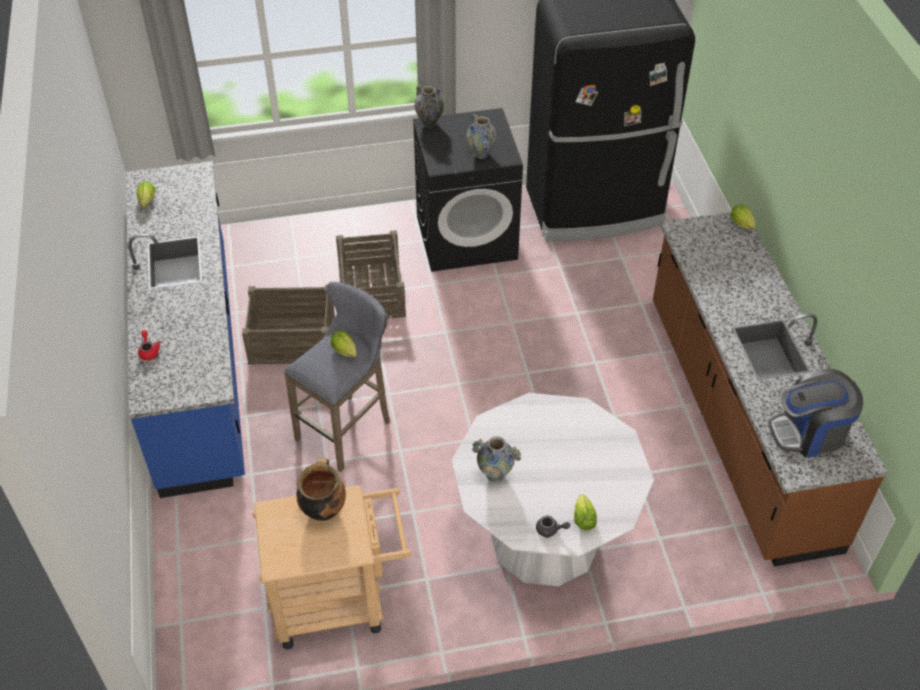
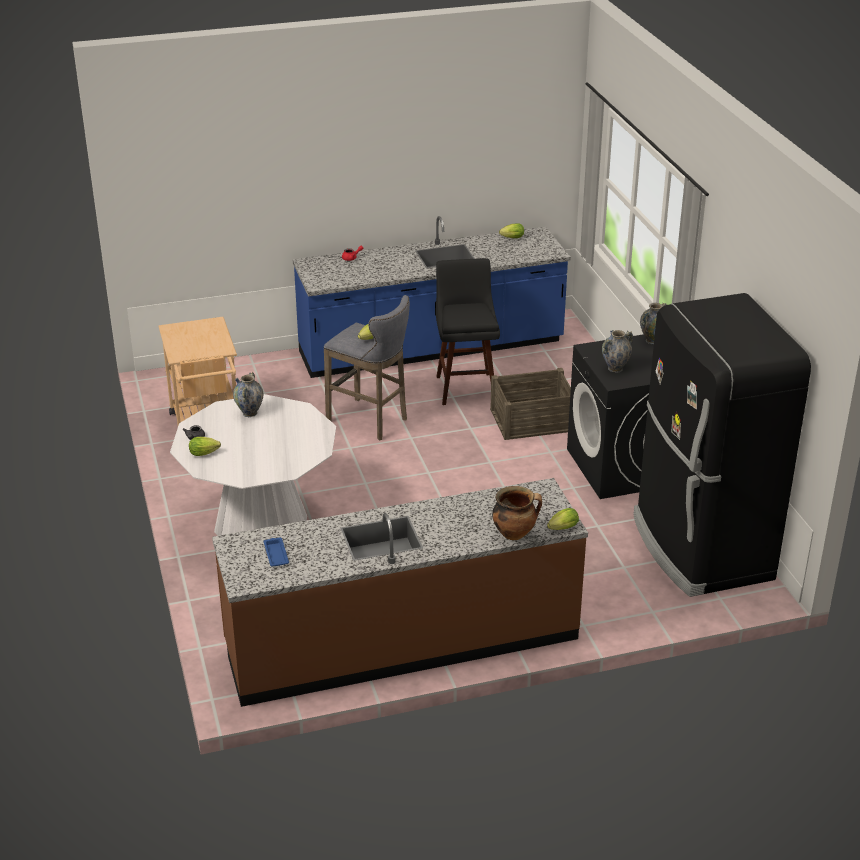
camera: 85 degrees right, 15 degrees down
crate [242,285,335,365] -> black stool [436,258,500,405]
cooking pot [297,458,346,521] -> cooking pot moved to [492,486,542,540]
coffee machine [769,369,863,458] -> blue tray [263,538,289,567]

